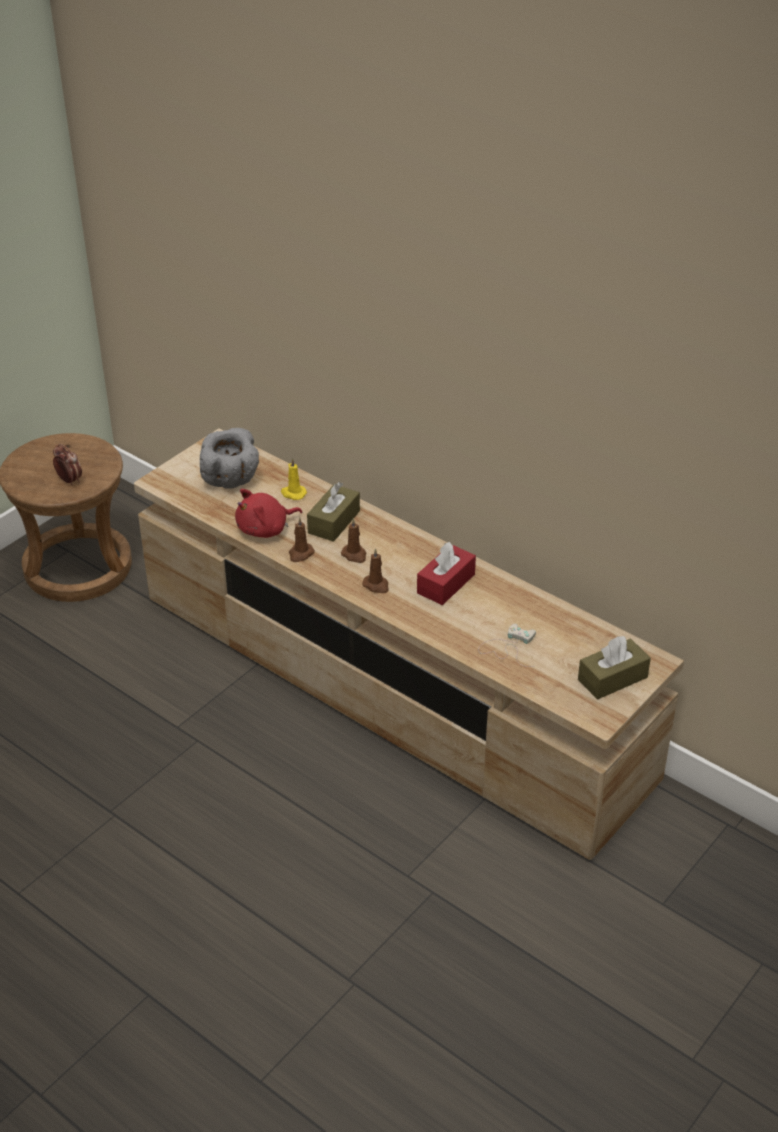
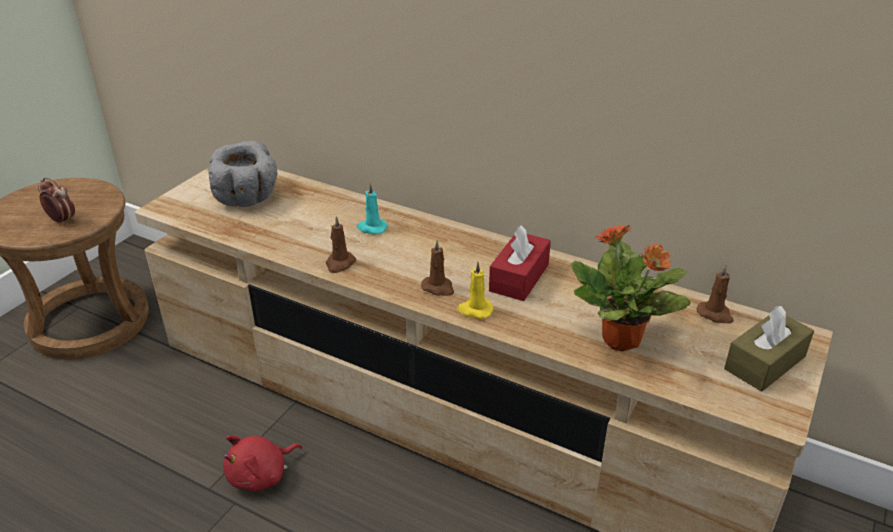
camera: 10 degrees left, 5 degrees down
red plush toy [235,489,302,538] -> red plush toy moved to [223,435,302,491]
yellow candle [281,458,307,500] -> yellow candle moved to [457,262,494,319]
brown tissue box [307,482,360,542] -> turquoise candle [357,183,388,234]
brown candle [341,518,366,563] -> brown candle moved to [697,265,733,323]
white game controller [478,624,536,667] -> potted plant [571,225,691,352]

